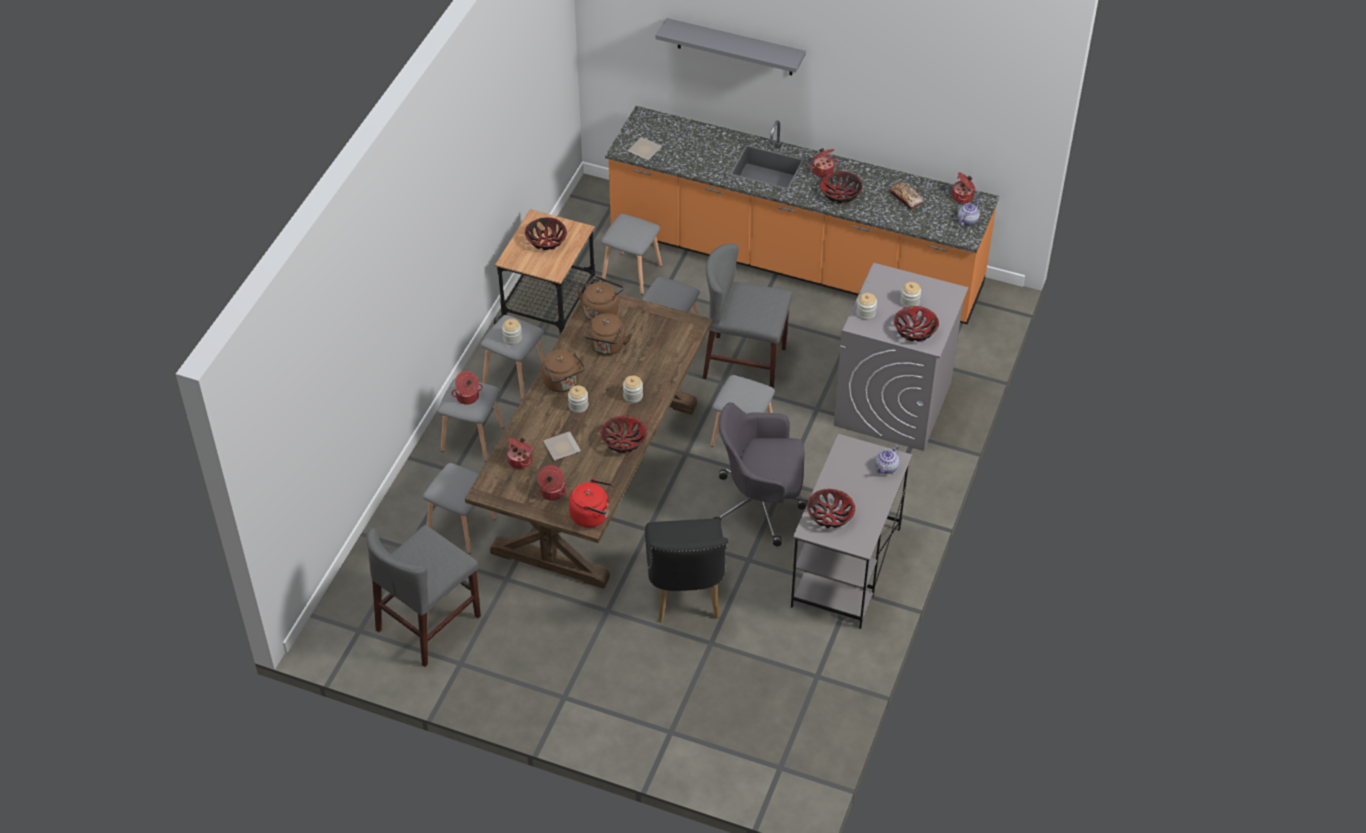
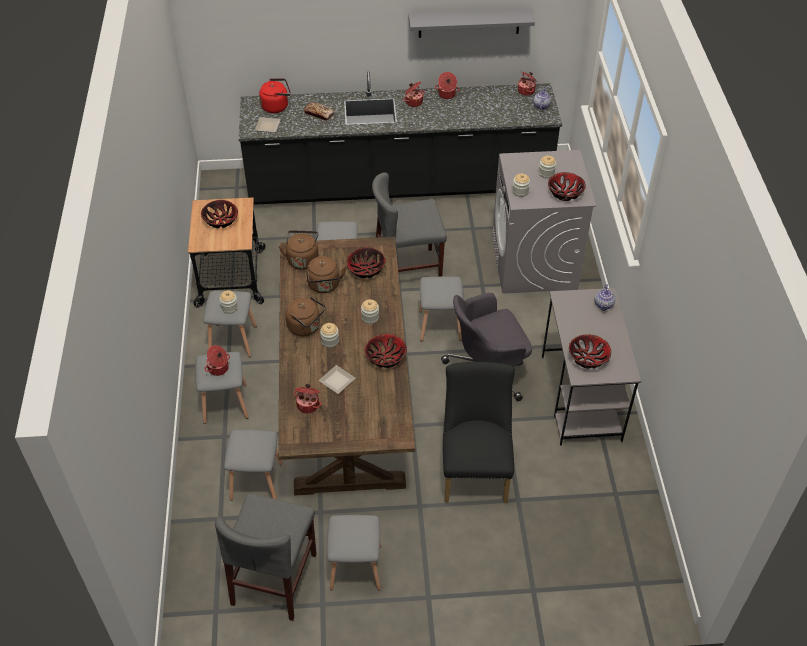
camera: 25 degrees left, 0 degrees up
cooking pot [538,465,567,501] -> cooking pot moved to [435,72,460,99]
red kettle [569,478,613,528] -> red kettle moved to [259,79,291,113]
grey stool [601,214,662,295] -> grey stool moved to [327,515,381,591]
orange counter [605,106,999,325] -> black counter [238,71,562,205]
black chair [645,519,728,623] -> black chair turned 150 degrees counterclockwise [443,362,515,503]
grey shelf [656,18,806,75] -> grey shelf moved to [408,8,535,38]
bowl [820,171,862,203] -> bowl moved to [346,247,386,278]
bread [889,182,924,210] -> bread moved to [304,103,334,121]

